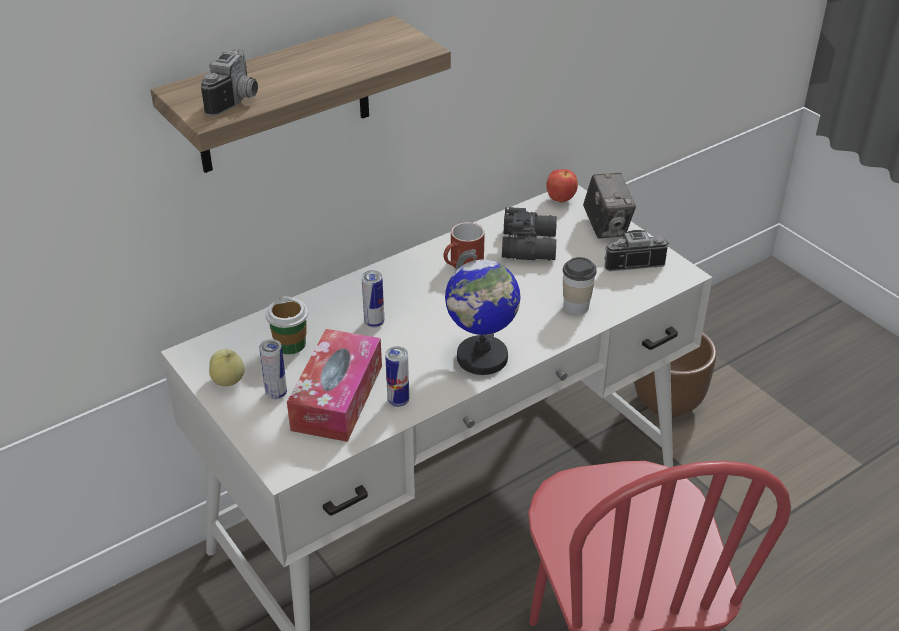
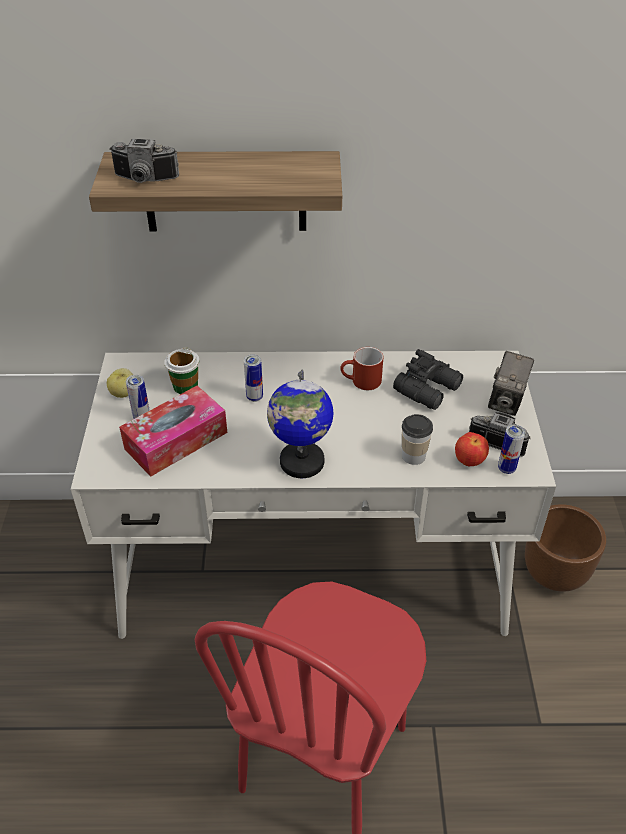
camera: 35 degrees right, 5 degrees up
camera [201,49,258,116] -> camera turned 45 degrees clockwise [109,139,179,183]
can [385,346,409,407] -> can moved to [498,425,525,474]
apple [546,169,578,203] -> apple moved to [455,432,489,466]

